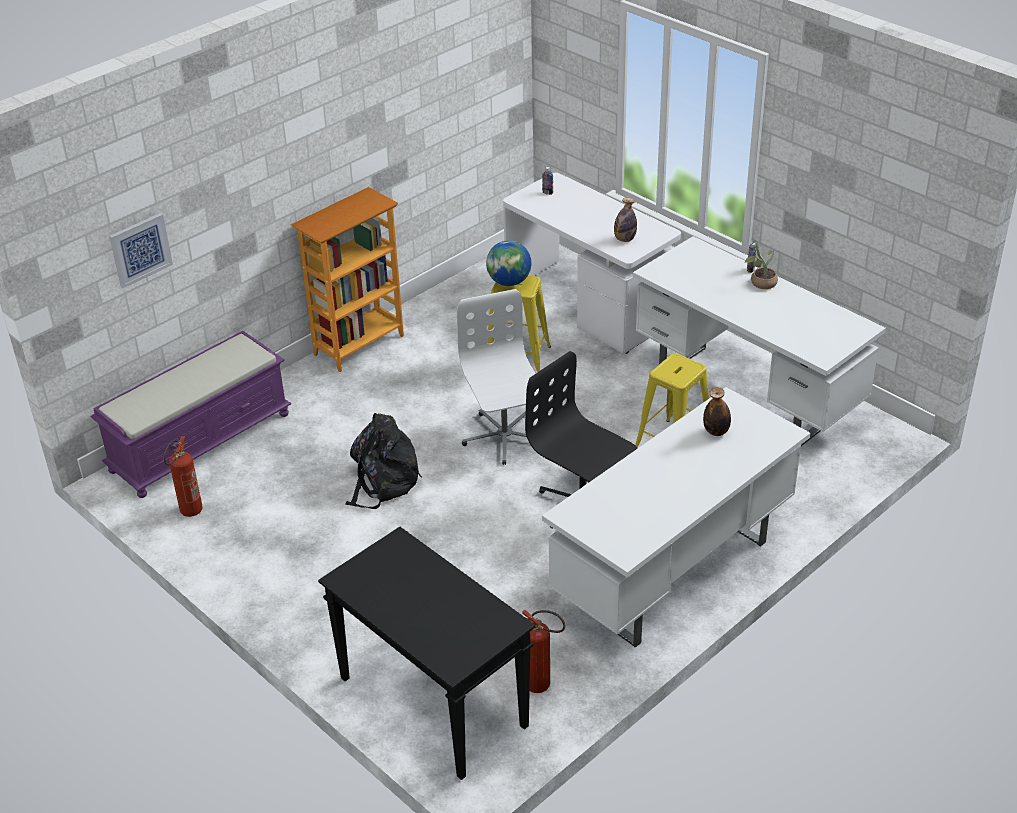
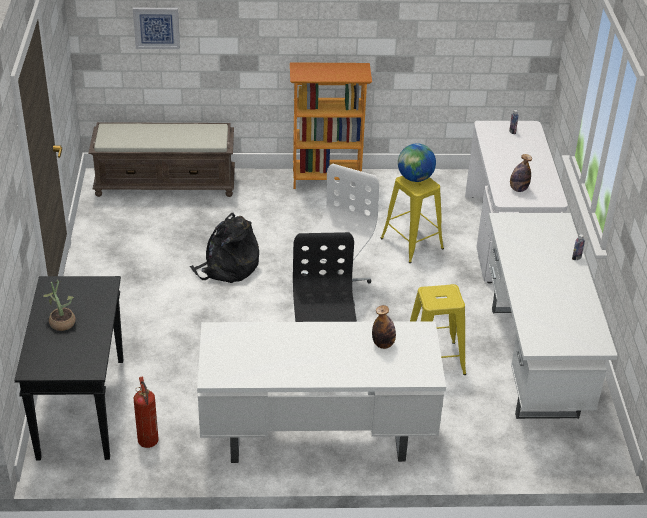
camera: 40 degrees right, 0 degrees up
purple bench [90,331,291,498] -> brown bench [88,122,235,197]
fire extinguisher [163,436,202,517] -> none
potted plant [744,240,778,289] -> potted plant moved to [43,280,76,331]

